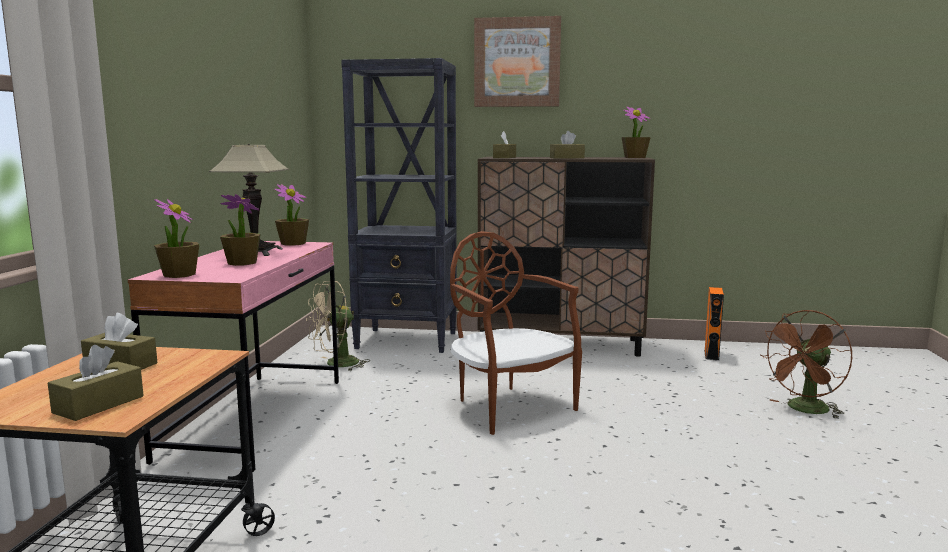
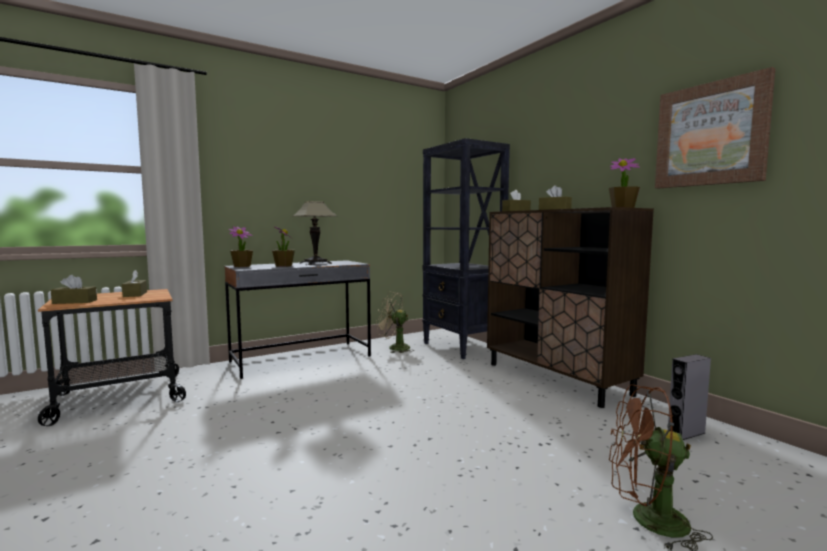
camera: 50 degrees right, 5 degrees down
pink desk [128,241,339,472] -> grey desk [224,260,371,379]
potted plant [275,184,309,246] -> none
brown chair [450,231,582,435] -> none
picture [474,16,561,107] -> picture moved to [655,67,775,188]
orange speaker [704,287,724,361] -> grey speaker [668,354,711,440]

